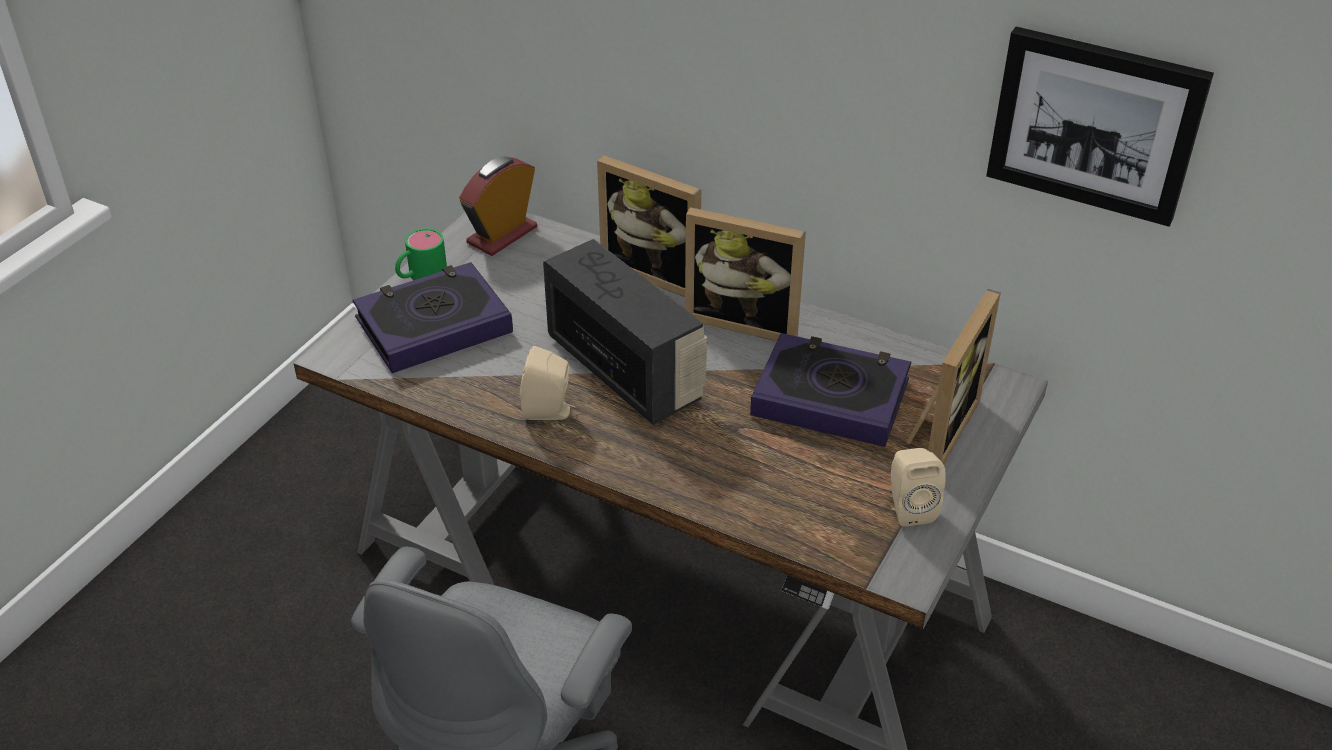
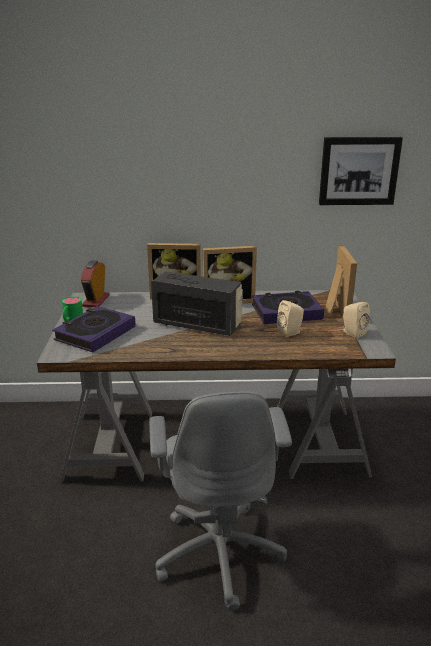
camera: 30 degrees left, 15 degrees down
beige speaker [520,346,576,420] -> beige speaker moved to [277,300,304,337]

